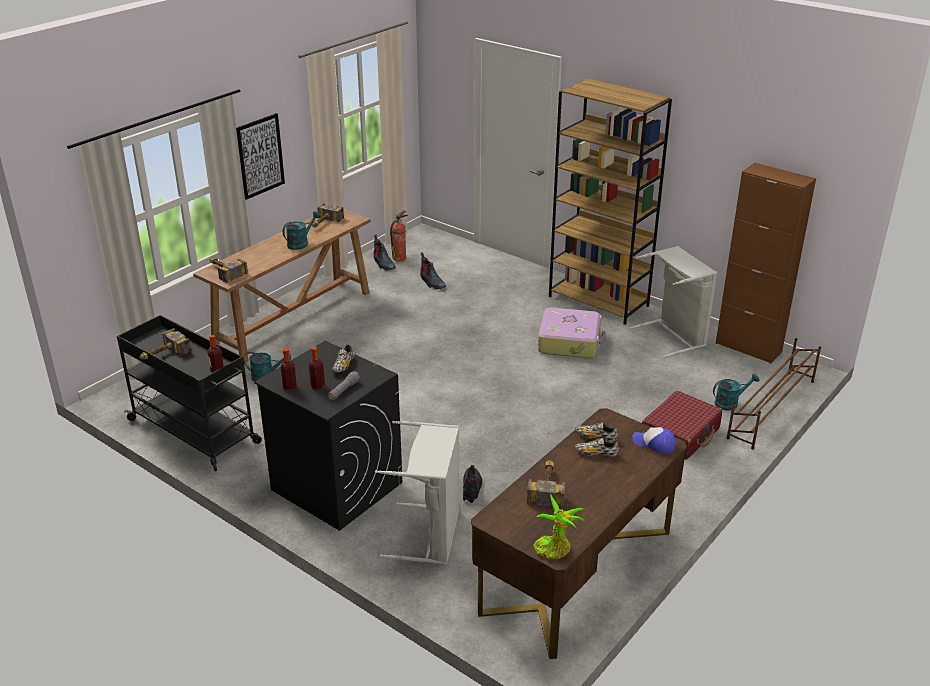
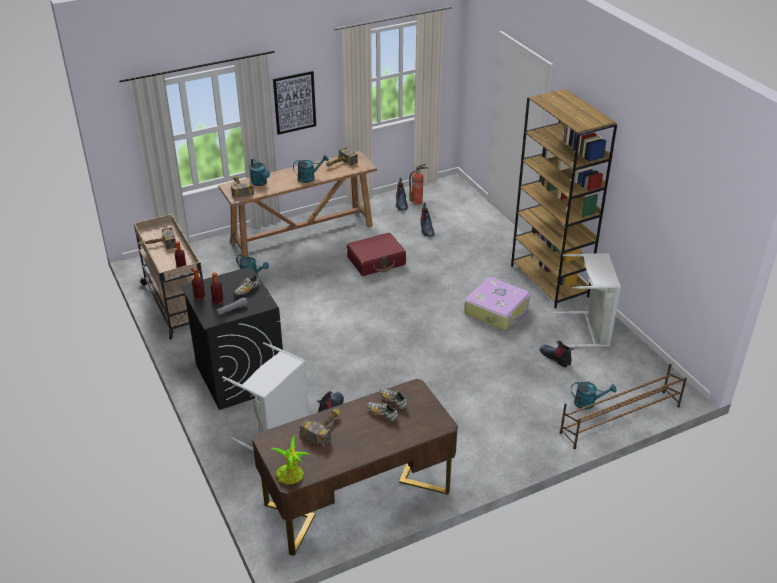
camera: 25 degrees right, 5 degrees up
black cart [117,315,262,471] -> beige cart [134,214,203,339]
cap [632,427,676,454] -> none
red suitcase [642,391,722,460] -> red suitcase moved to [347,232,406,276]
brown cabinet [716,163,816,364] -> none
none -> turquoise watering can [250,158,270,186]
none -> boot [540,340,574,367]

